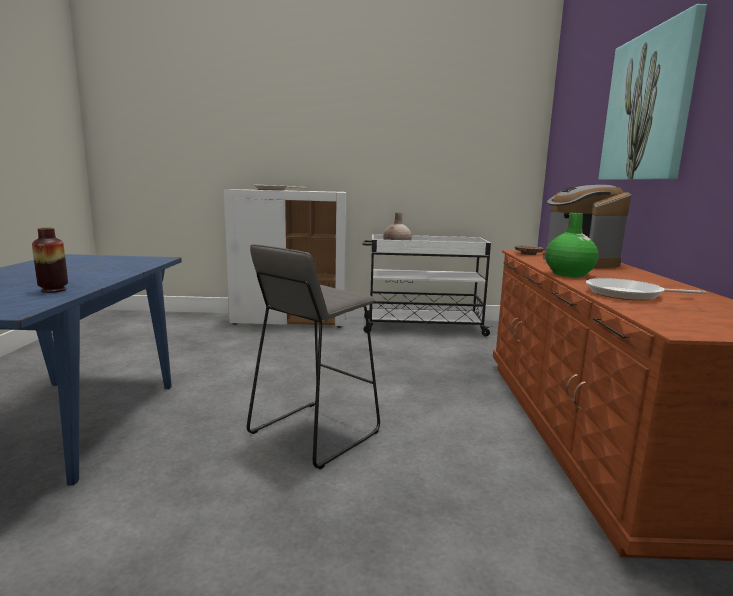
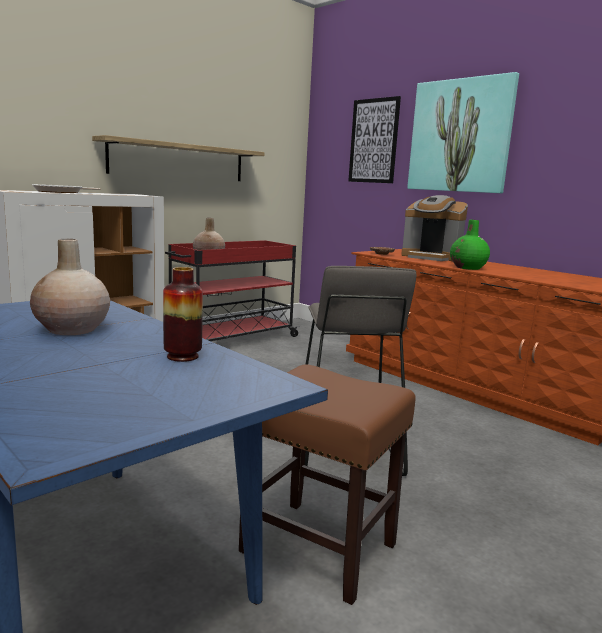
camera: 45 degrees left, 0 degrees up
white cart [363,234,492,336] -> red cart [165,240,300,341]
frying pan [586,278,706,300] -> none
none -> beige vase [30,239,110,335]
none -> shelf [92,135,265,181]
none -> brown stool [239,364,416,605]
none -> picture [348,96,401,183]

